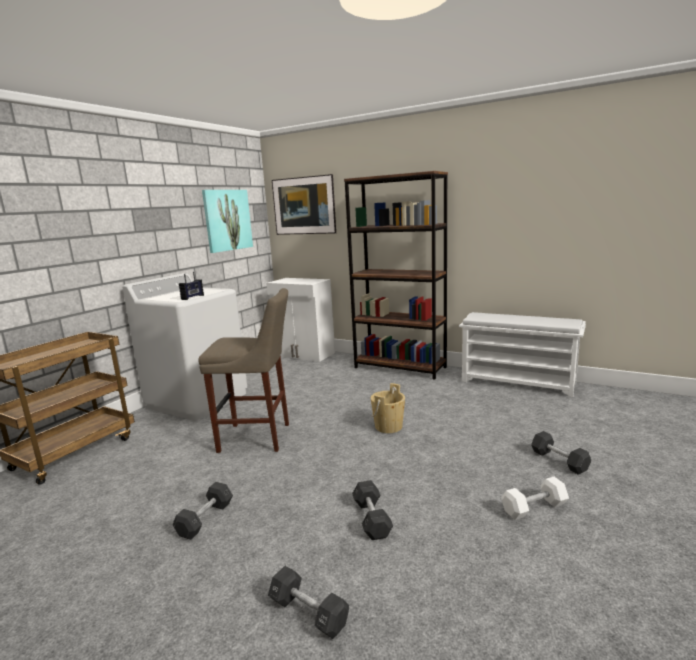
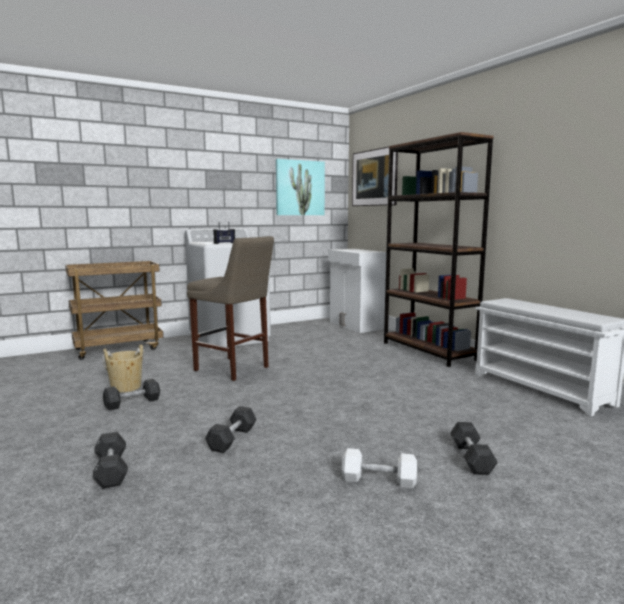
camera: 30 degrees right, 5 degrees down
beige bucket [371,383,405,433] -> beige bucket moved to [102,345,145,393]

